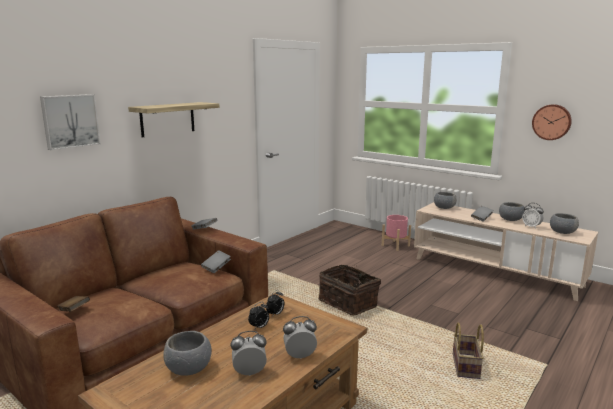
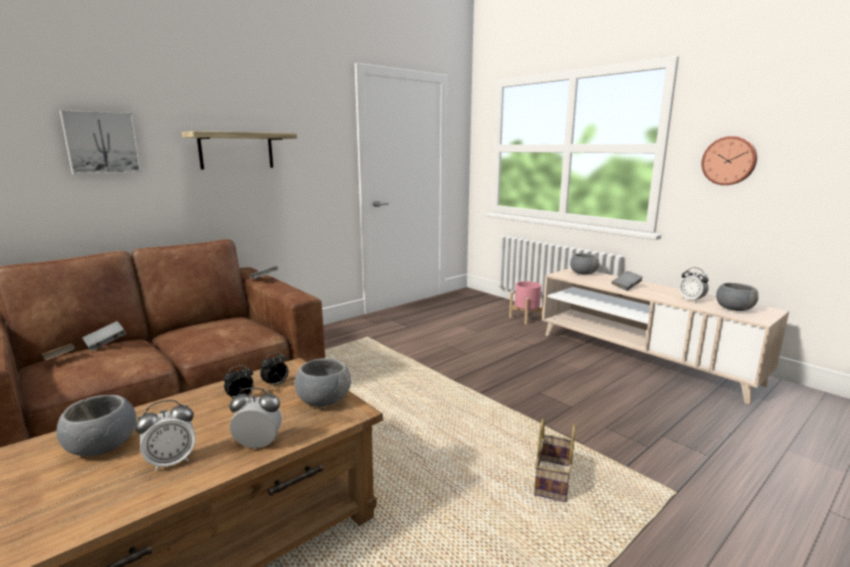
camera: 10 degrees right, 0 degrees up
grey book [201,250,231,273] -> grey book moved to [82,321,126,351]
alarm clock [230,331,267,376] -> alarm clock turned 150 degrees clockwise [135,400,196,471]
basket [319,265,381,315] -> none
grey bowl [499,202,525,221] -> grey bowl moved to [295,358,351,407]

